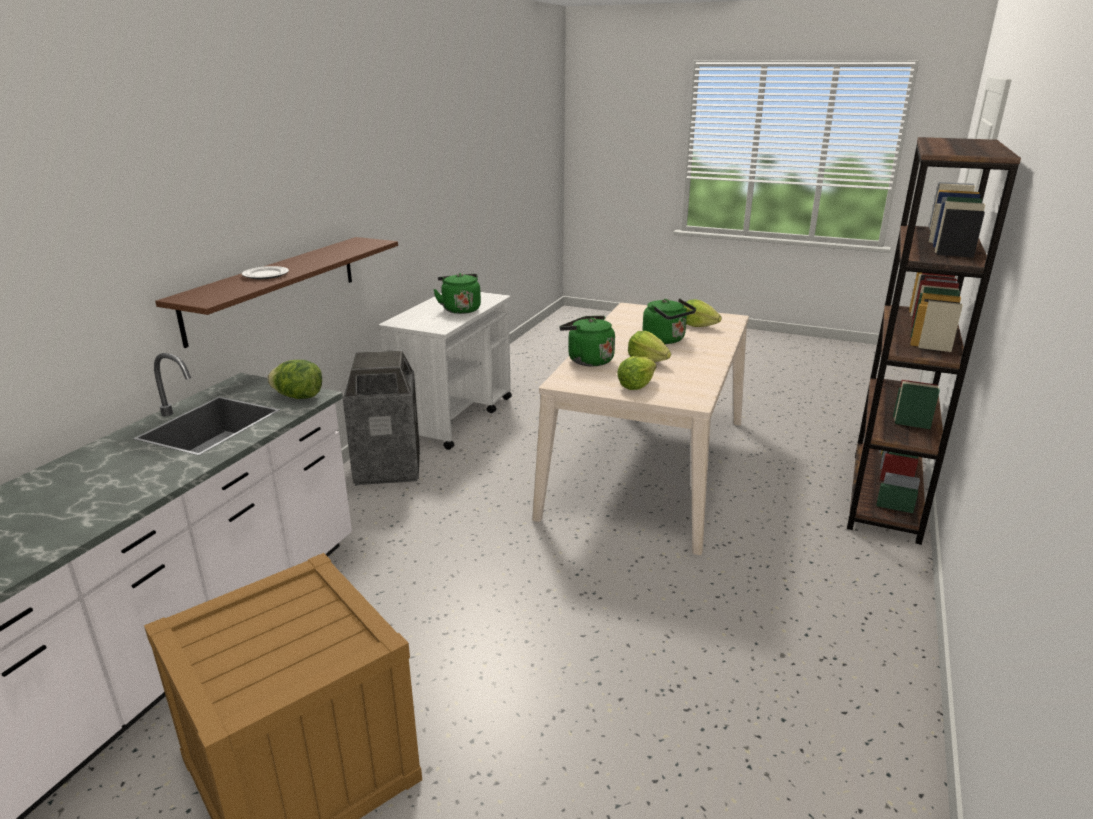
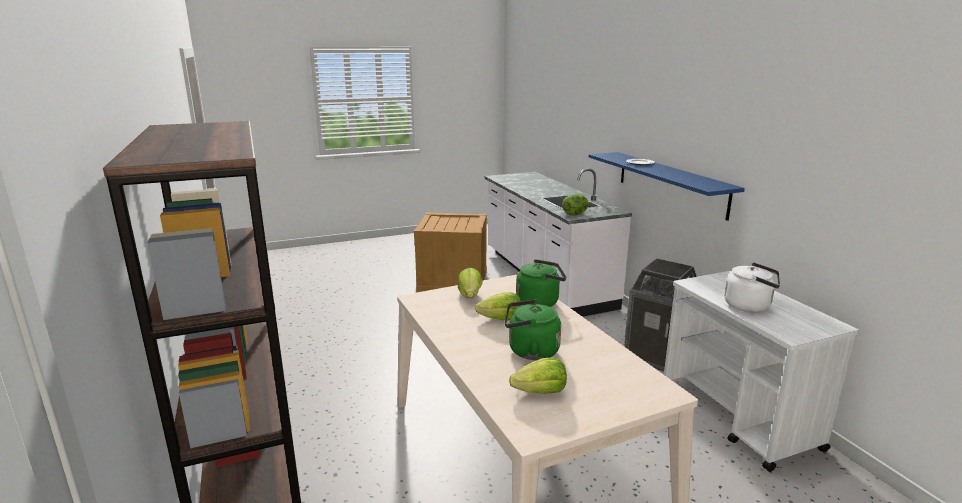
camera: 135 degrees right, 5 degrees down
brown shelf [155,237,398,348] -> blue shelf [589,152,745,221]
green kettle [433,273,481,314] -> white kettle [724,262,781,312]

